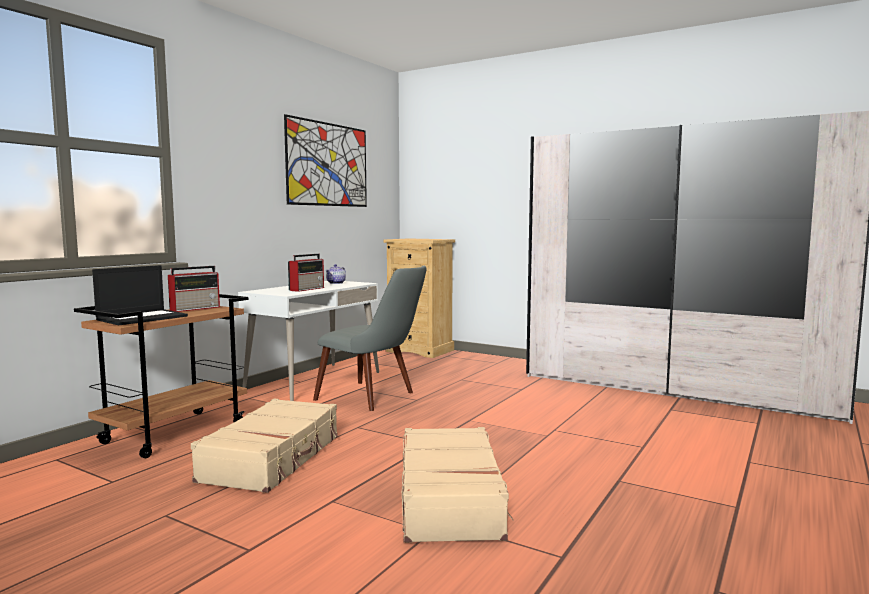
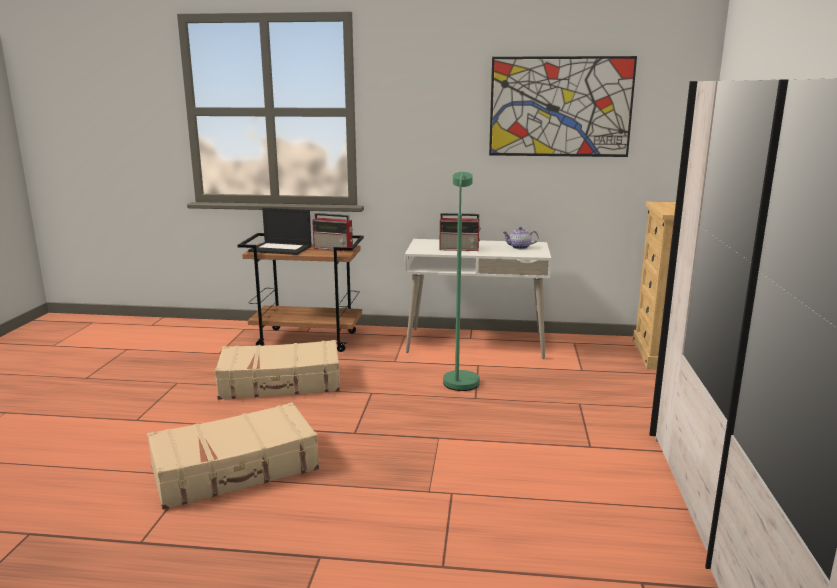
camera: 65 degrees right, 10 degrees up
grey chair [313,266,426,411] -> green floor lamp [443,172,480,391]

